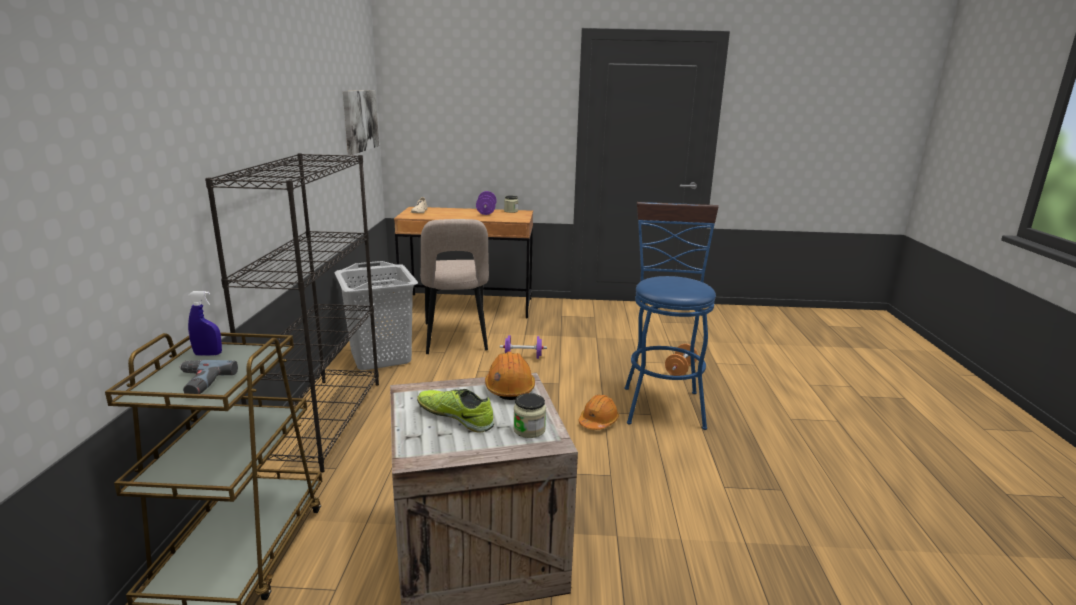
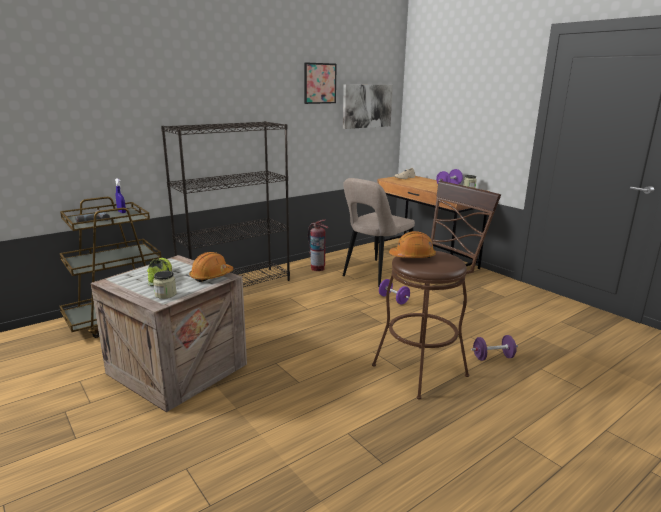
camera: 50 degrees right, 0 degrees up
grey laundry basket [334,261,418,370] -> fire extinguisher [308,220,328,271]
orange hard hat [579,395,619,430] -> orange hard hat moved to [389,231,436,258]
blue stool [625,202,719,430] -> brown stool [372,181,501,399]
orange dumbbell [665,344,698,376] -> purple dumbbell [471,335,518,361]
none -> picture [304,62,337,104]

